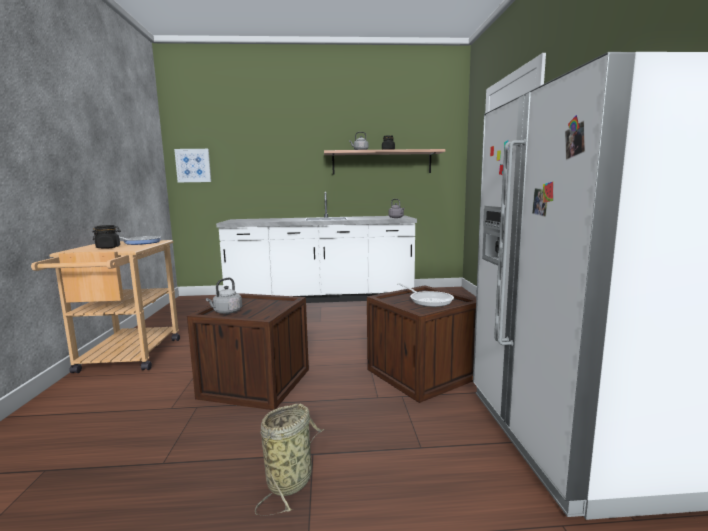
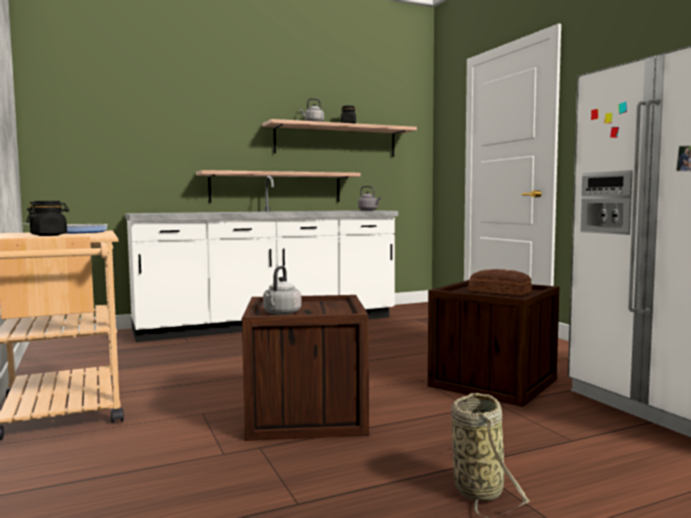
camera: 20 degrees left, 5 degrees down
picture [174,149,211,183] -> none
frying pan [397,283,454,307] -> bread [469,269,532,295]
none -> shelf [196,170,361,203]

